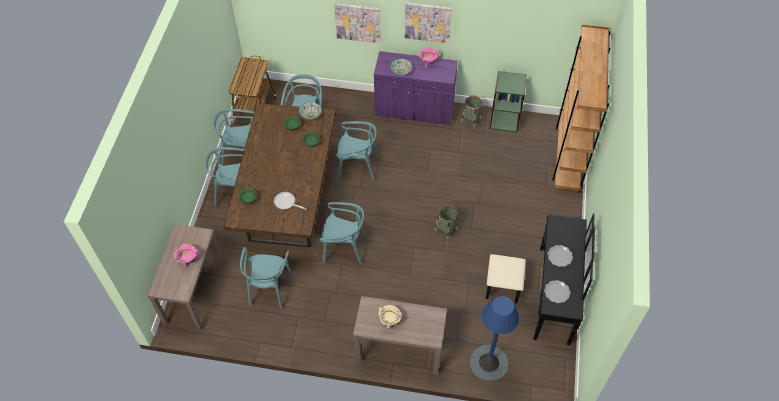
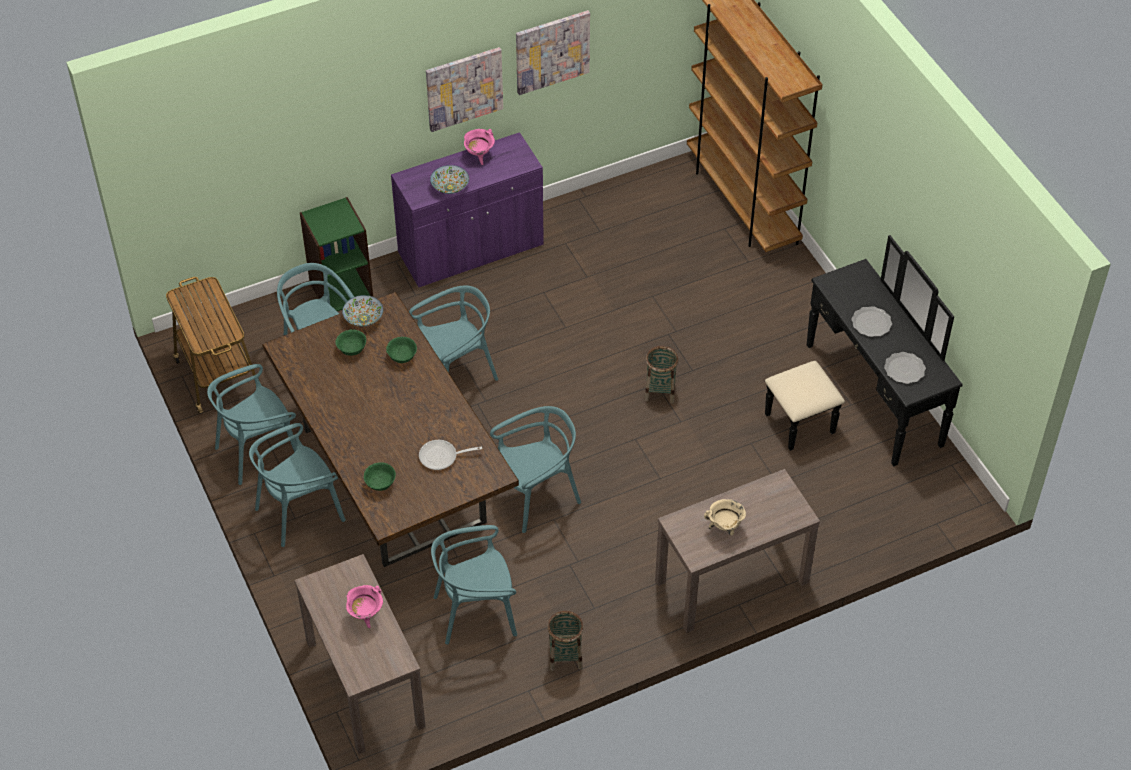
camera: 35 degrees left, 5 degrees down
turquoise chair [240,247,293,309] -> turquoise chair turned 105 degrees clockwise [431,525,517,645]
picture [334,3,381,43] -> picture moved to [516,10,590,95]
basket [461,95,482,128] -> basket moved to [548,611,584,671]
blue floor lamp [470,296,519,381] -> none
green bookcase [490,71,527,132] -> green bookcase moved to [300,197,373,311]

